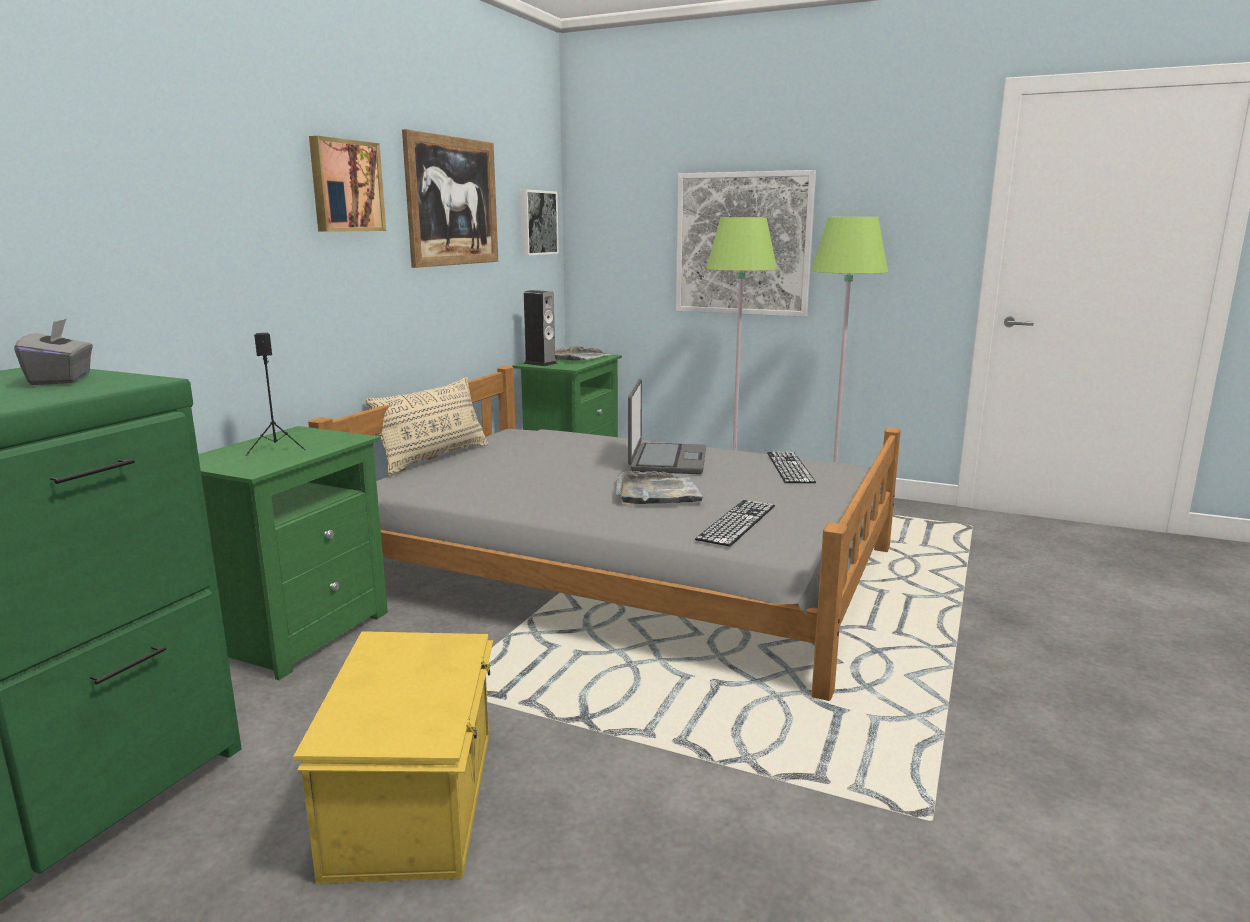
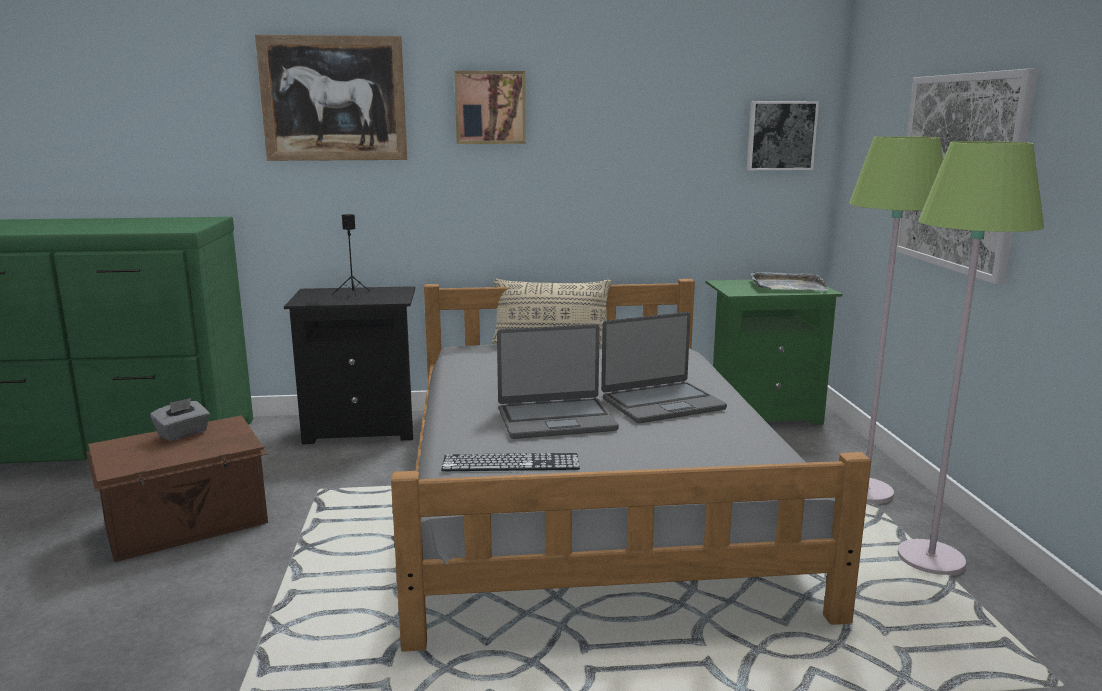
camera: 60 degrees right, 0 degrees up
grey tissue box [14,318,93,385] -> grey tissue box moved to [150,398,210,441]
green nightstand [198,426,388,680] -> black nightstand [284,286,415,444]
yellow storage box [293,631,493,884] -> brown storage box [86,415,268,562]
picture [402,129,498,268] -> picture moved to [255,35,407,161]
speaker [524,290,557,366] -> none
grey tray [616,471,704,504] -> laptop [497,324,619,439]
keyboard [767,452,816,483] -> none

